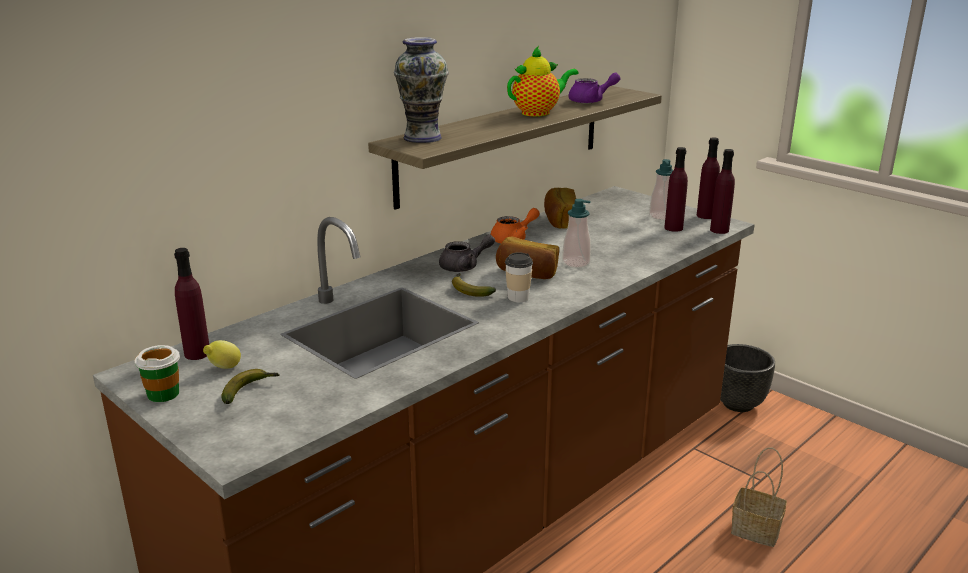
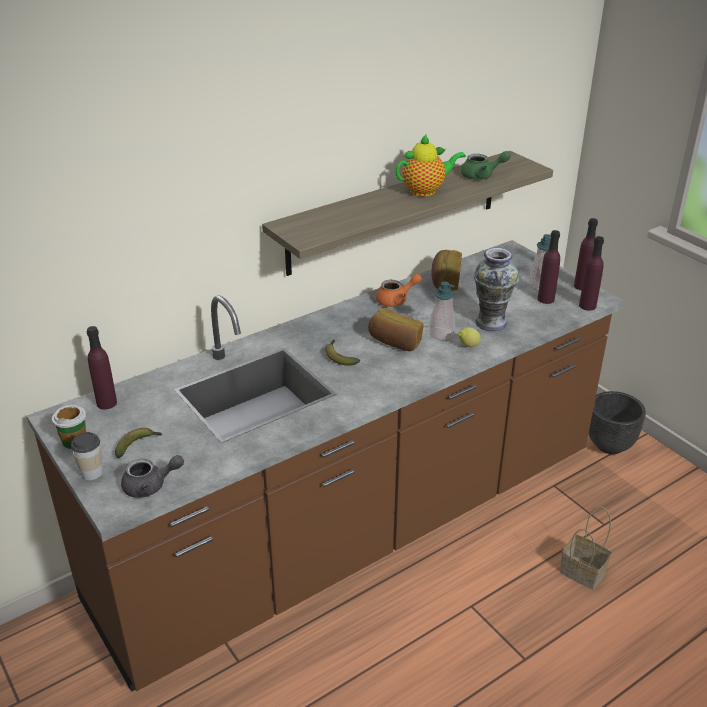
camera: 10 degrees right, 10 degrees up
lemon [203,340,241,369] -> lemon moved to [458,327,481,347]
vase [394,37,449,143] -> vase moved to [474,248,519,331]
grey teapot [439,234,495,272] -> grey teapot moved to [121,455,184,498]
cup [505,252,533,302] -> cup moved to [71,432,103,480]
purple teapot [568,73,620,103] -> green teapot [461,151,511,180]

